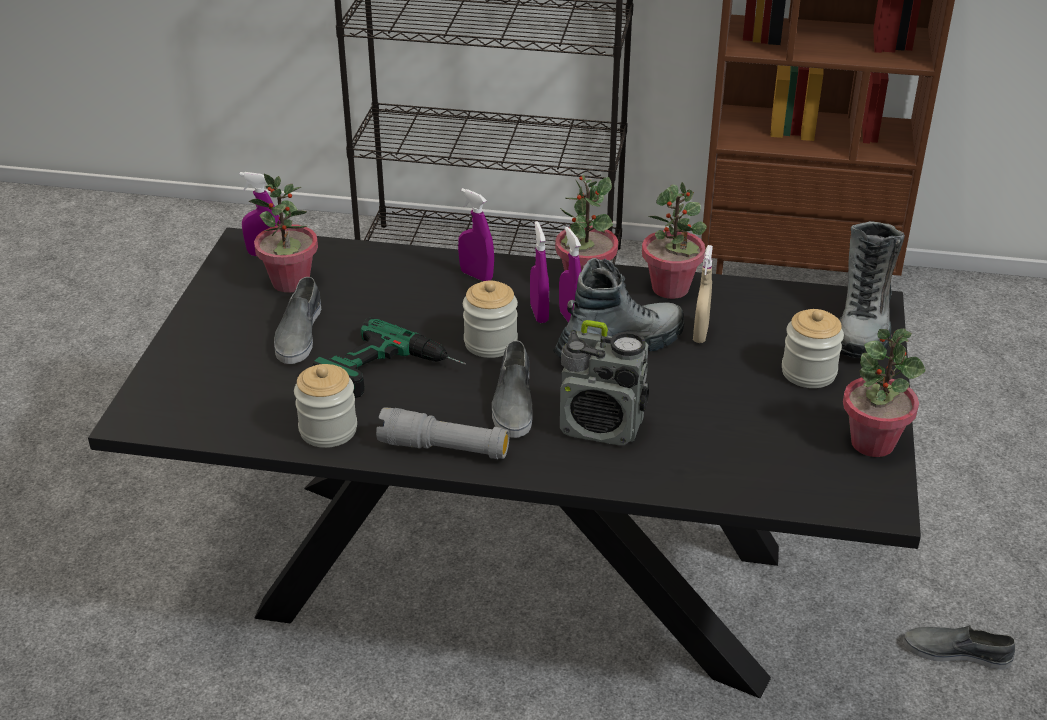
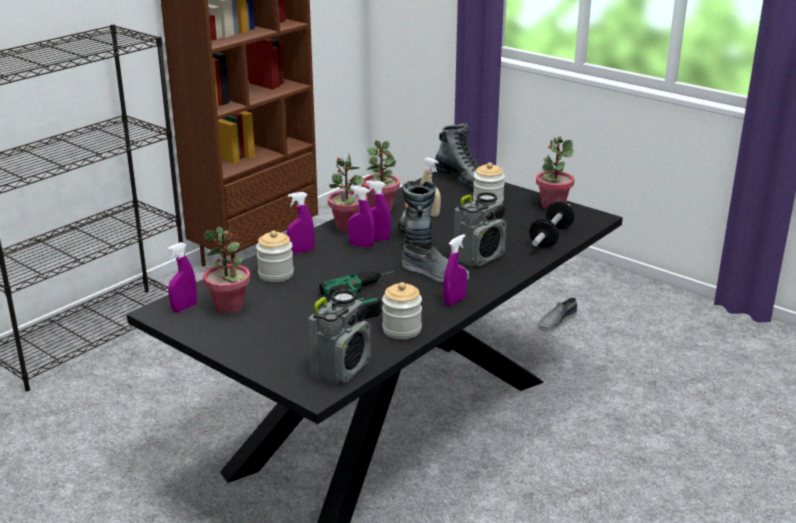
camera: 60 degrees left, 10 degrees down
grey shoe [274,277,321,364] -> none
grey flashlight [376,407,509,459] -> purple spray bottle [443,234,467,306]
jar [463,281,518,358] -> jar moved to [256,231,294,282]
none -> radio [309,290,371,384]
none -> dumbbell [529,201,574,248]

